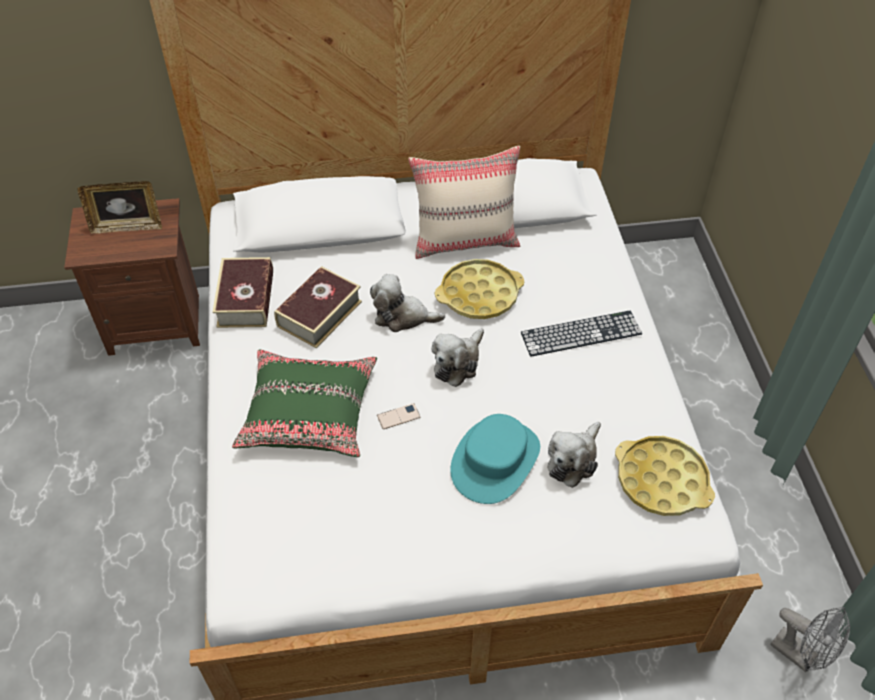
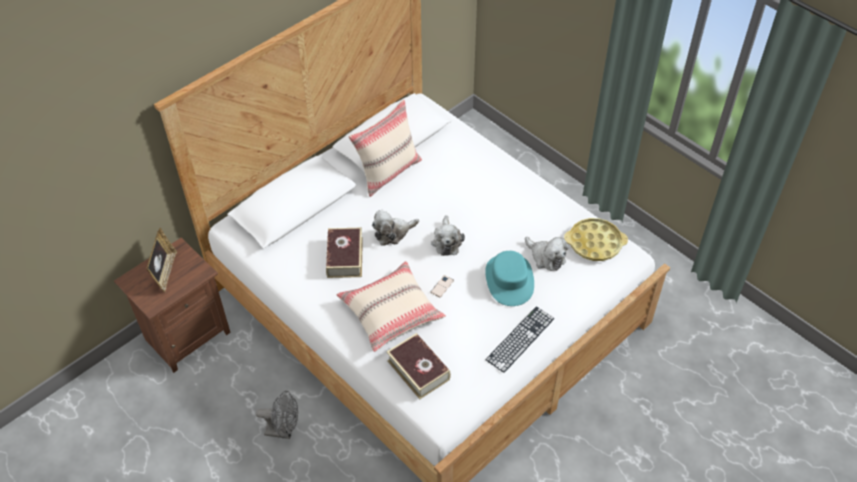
camera: 35 degrees left, 0 degrees up
picture frame [77,181,162,234] -> picture frame turned 45 degrees counterclockwise [146,228,178,292]
book [213,257,273,328] -> book moved to [387,333,451,399]
green pillow [232,350,377,457] -> beige pillow [336,261,446,352]
yellow tray [435,259,524,319] -> none
keyboard [521,311,642,357] -> keyboard moved to [485,306,555,373]
plush toy [547,422,601,488] -> plush toy turned 45 degrees counterclockwise [525,237,569,271]
grey fan [771,607,851,672] -> grey fan moved to [256,391,298,439]

